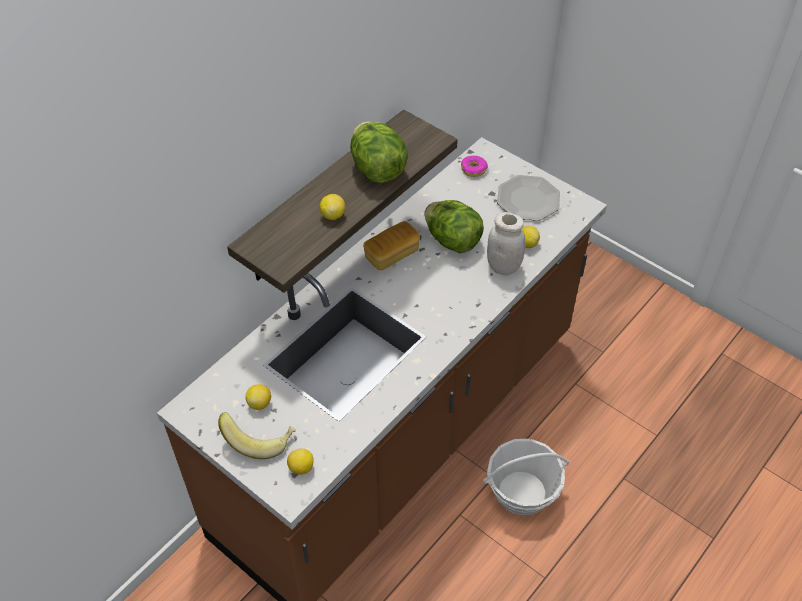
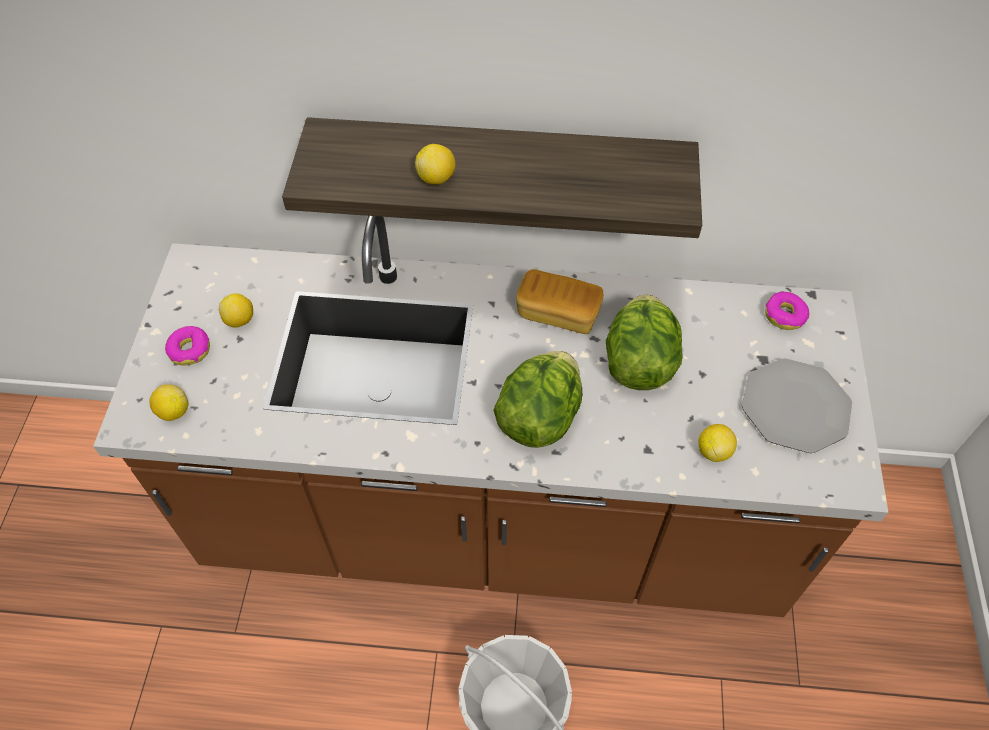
camera: 55 degrees right, 5 degrees up
banana [218,412,296,459] -> donut [165,326,210,365]
lettuce [350,122,408,183] -> lettuce moved to [493,351,582,448]
white jar [487,212,525,275] -> none

